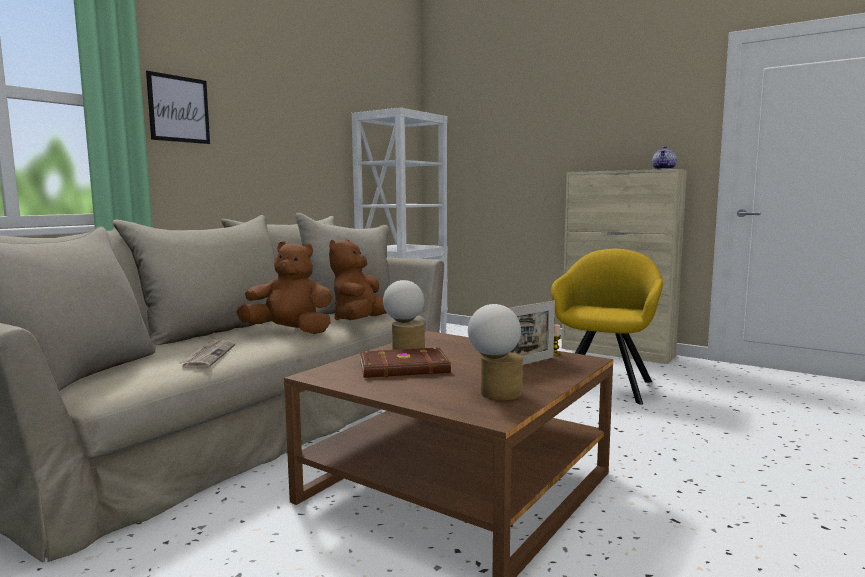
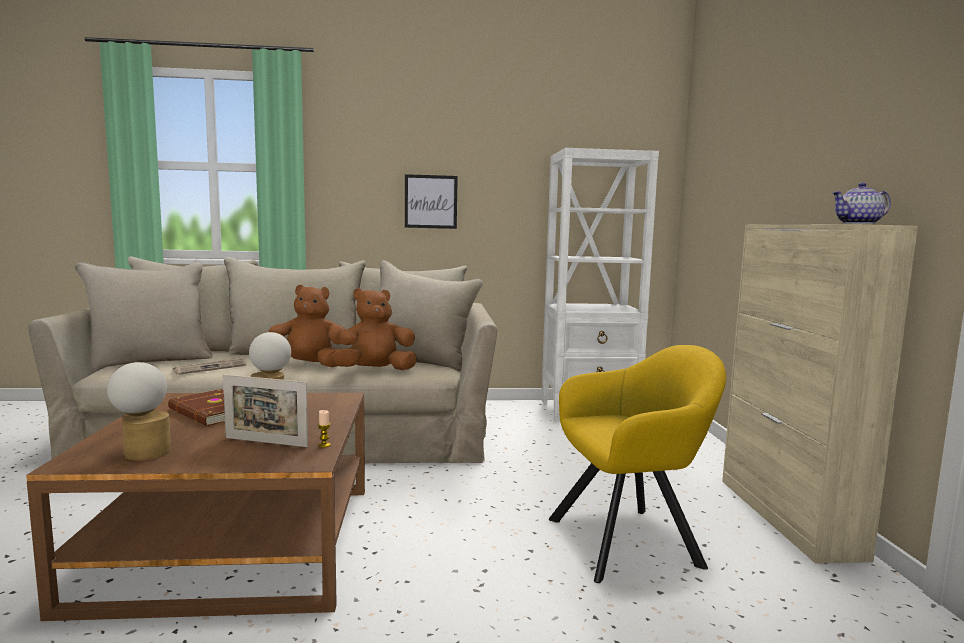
camera: 50 degrees right, 0 degrees up
picture [146,71,210,144] -> picture moved to [405,174,458,229]
brown plush toy [236,241,332,334] -> brown plush toy turned 60 degrees counterclockwise [268,285,346,367]

